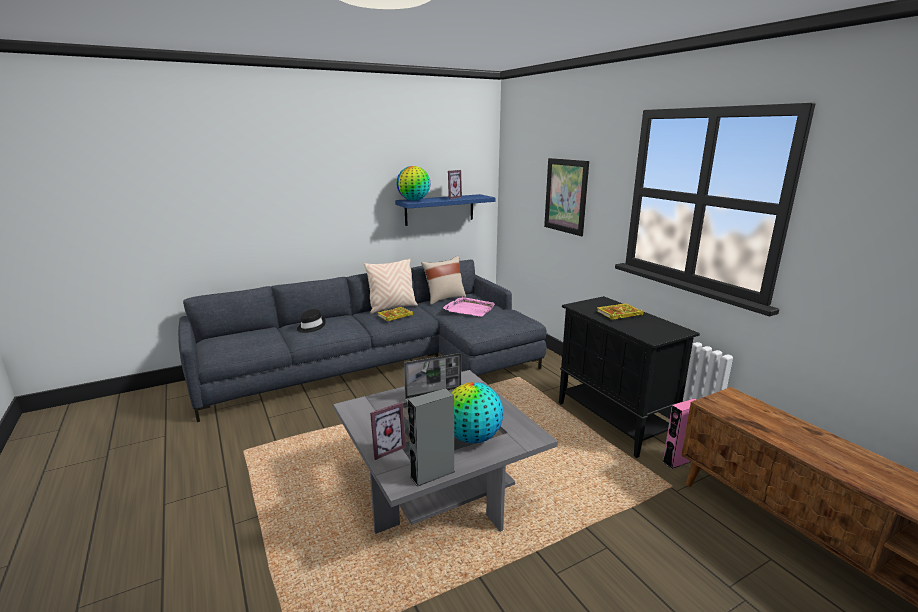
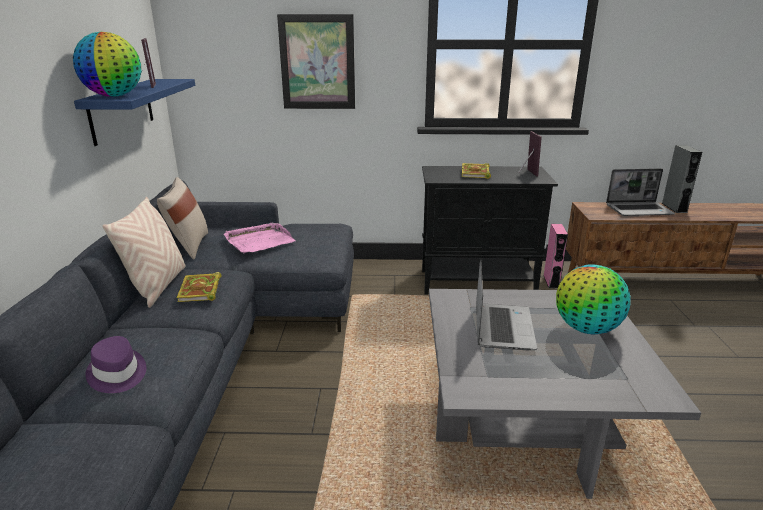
camera: 60 degrees left, 5 degrees up
black hat [297,309,326,333] -> purple hat [85,336,146,393]
picture frame [370,402,406,460] -> picture frame moved to [518,131,542,177]
grey speaker [408,388,455,487] -> grey speaker moved to [662,145,702,213]
none -> laptop [606,168,675,216]

